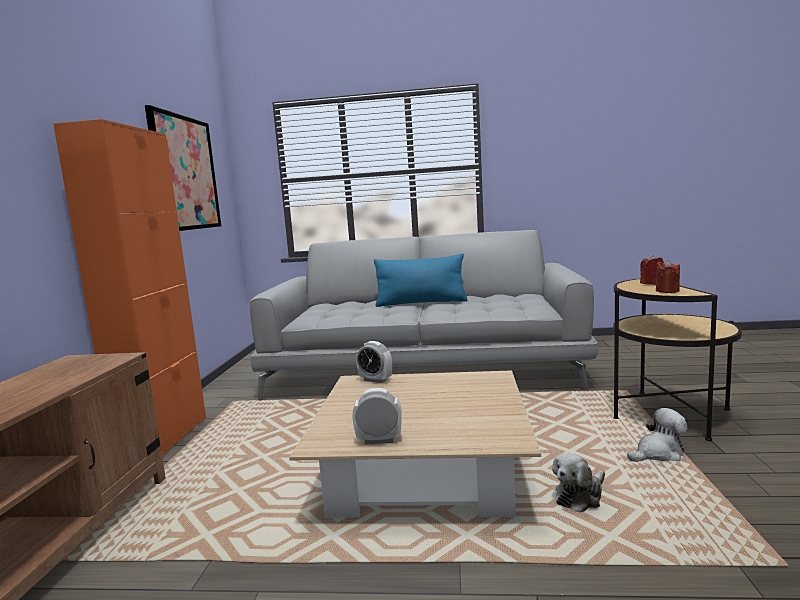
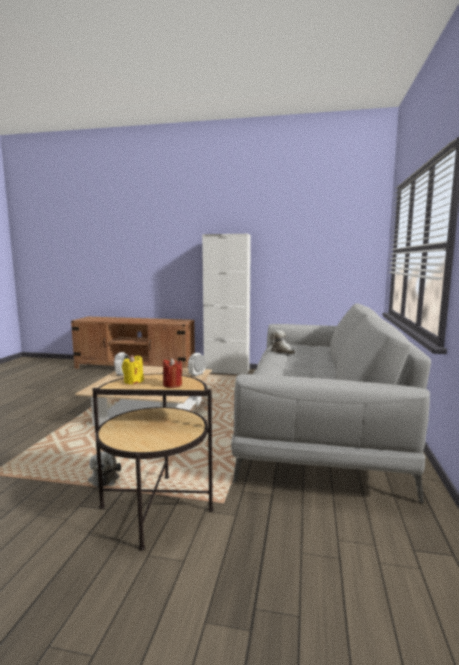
camera: 95 degrees right, 0 degrees up
orange cabinet [53,119,206,456] -> white cabinet [202,234,251,374]
picture [145,105,221,231] -> none
blue pillow [374,253,467,307] -> none
plush toy [552,453,605,512] -> plush toy moved to [270,330,295,354]
red candle [656,260,680,293] -> yellow candle [122,355,144,384]

